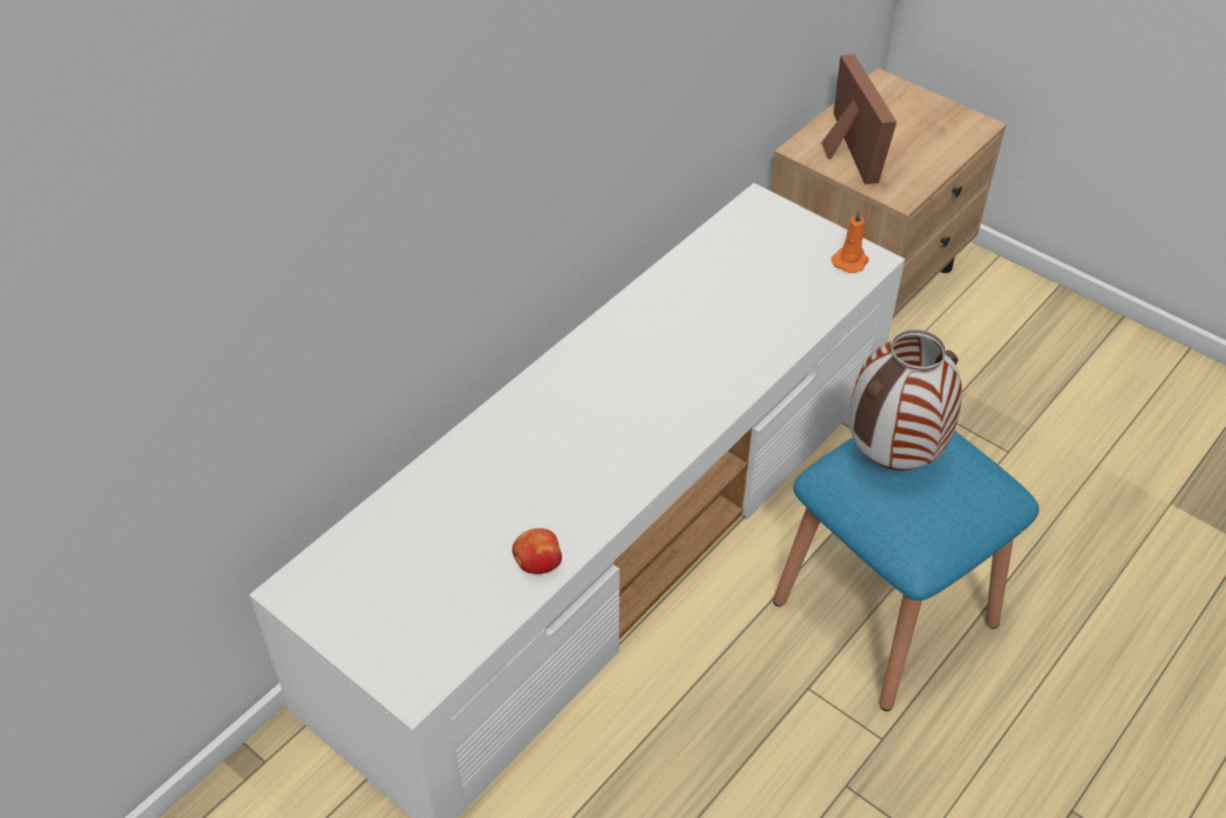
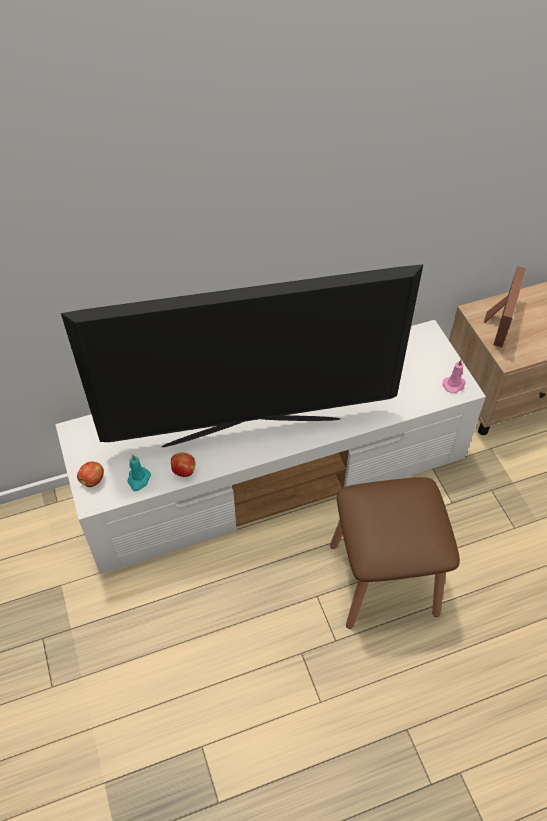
camera: 30 degrees right, 5 degrees up
blue stool [773,431,1039,711] -> brown stool [330,477,460,629]
orange candle [831,208,869,273] -> pink candle [442,359,466,393]
vase [849,330,962,470] -> none
none -> television [61,264,423,447]
none -> apple [77,461,104,487]
none -> turquoise candle [128,455,151,491]

